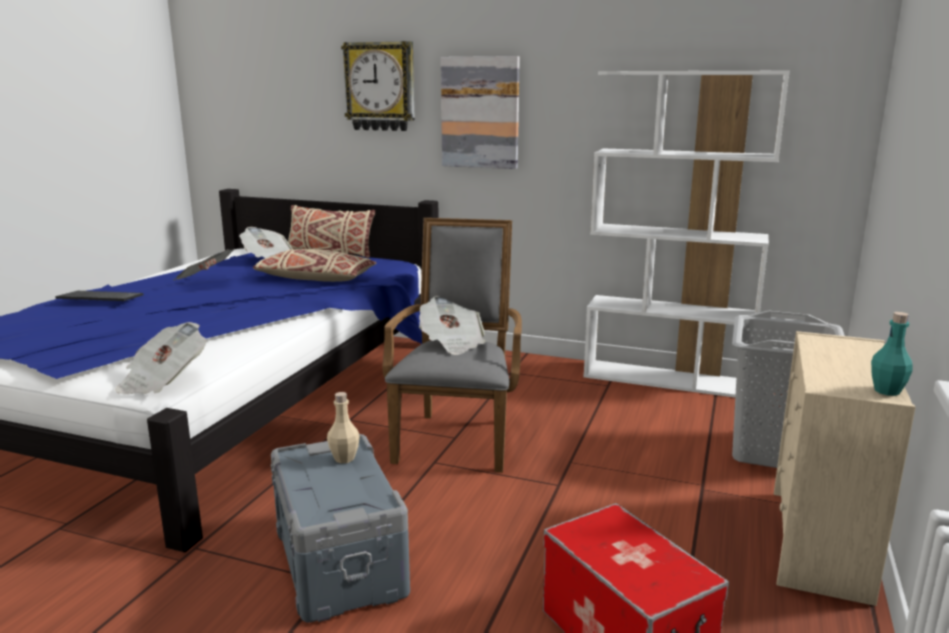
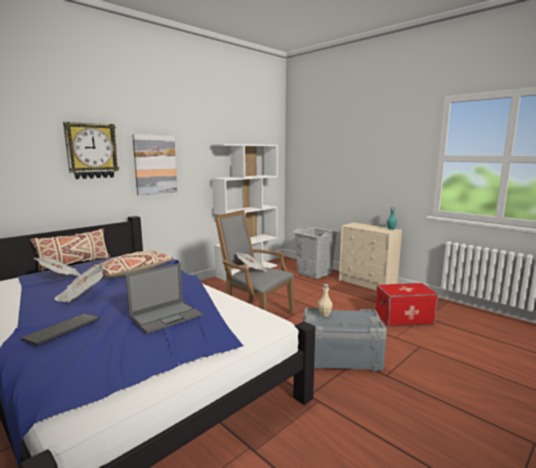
camera: 65 degrees left, 5 degrees down
newspaper [115,322,206,394] -> none
none -> laptop [125,263,203,334]

